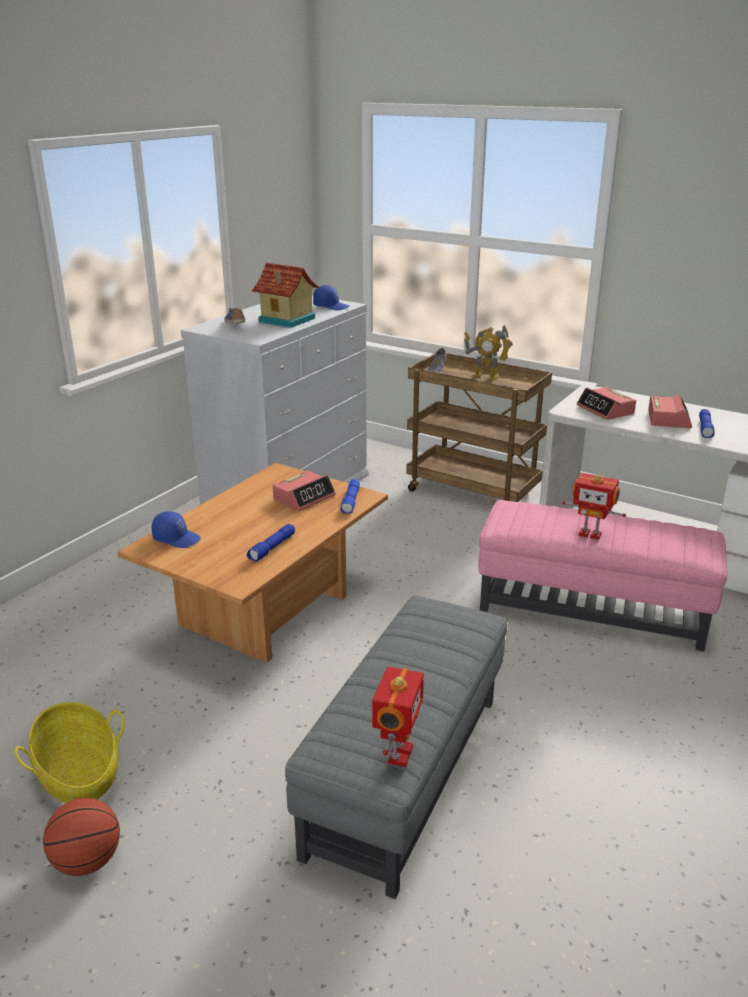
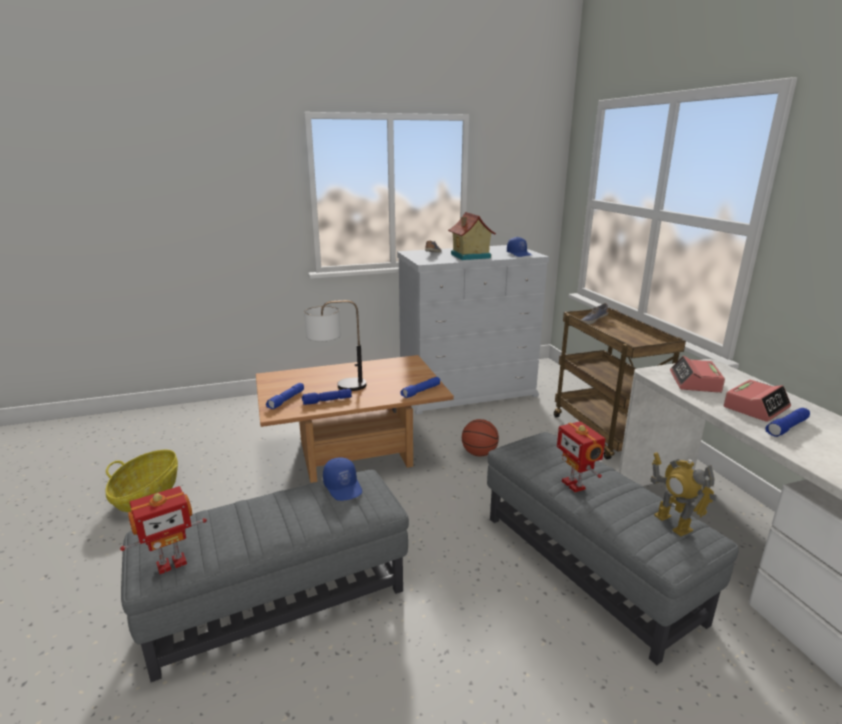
camera: 40 degrees right, 5 degrees down
basketball [43,798,120,876] -> basketball moved to [462,419,499,457]
blue cap [152,511,201,548] -> blue cap moved to [323,457,362,501]
alarm clock [273,470,336,511] -> none
toy robot [464,324,513,380] -> toy robot moved to [650,452,717,536]
pink ottoman [478,500,727,651] -> grey ottoman [487,432,739,665]
none -> blue flashlight [266,383,304,409]
none -> table lamp [304,300,366,391]

